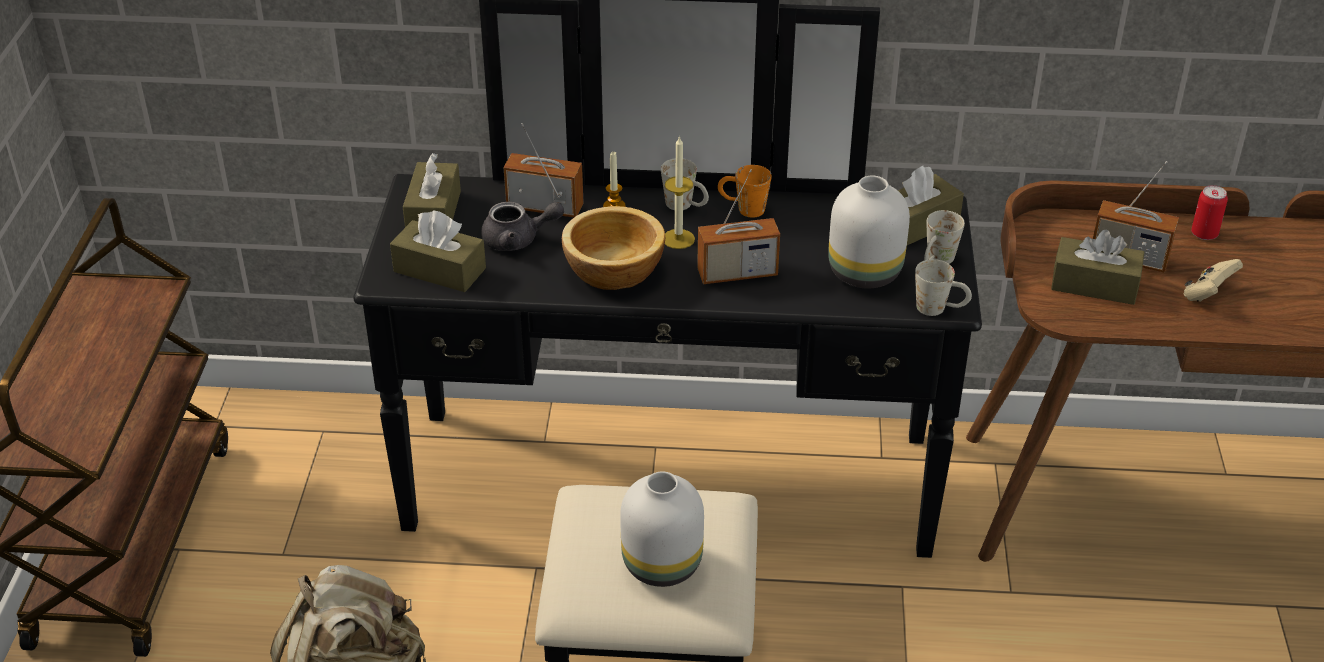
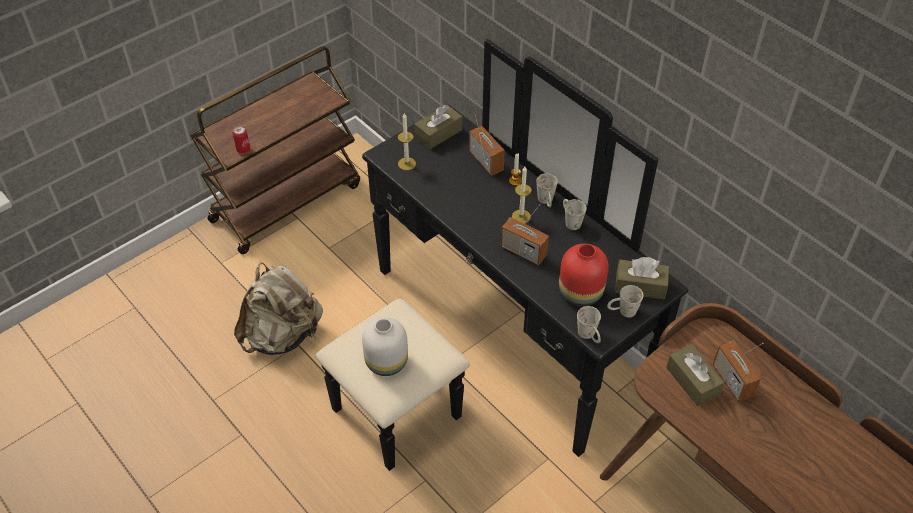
camera: 45 degrees right, 10 degrees up
brown tissue box [390,210,486,292] -> candle [398,113,416,170]
grey teapot [481,202,564,251] -> none
bowl [562,206,665,290] -> none
orange mug [718,165,772,218] -> white mug [563,199,587,230]
white vase [828,176,910,288] -> red vase [559,244,609,306]
beige game controller [1184,259,1243,302] -> none
can [1191,185,1228,240] -> can moved to [233,126,250,154]

